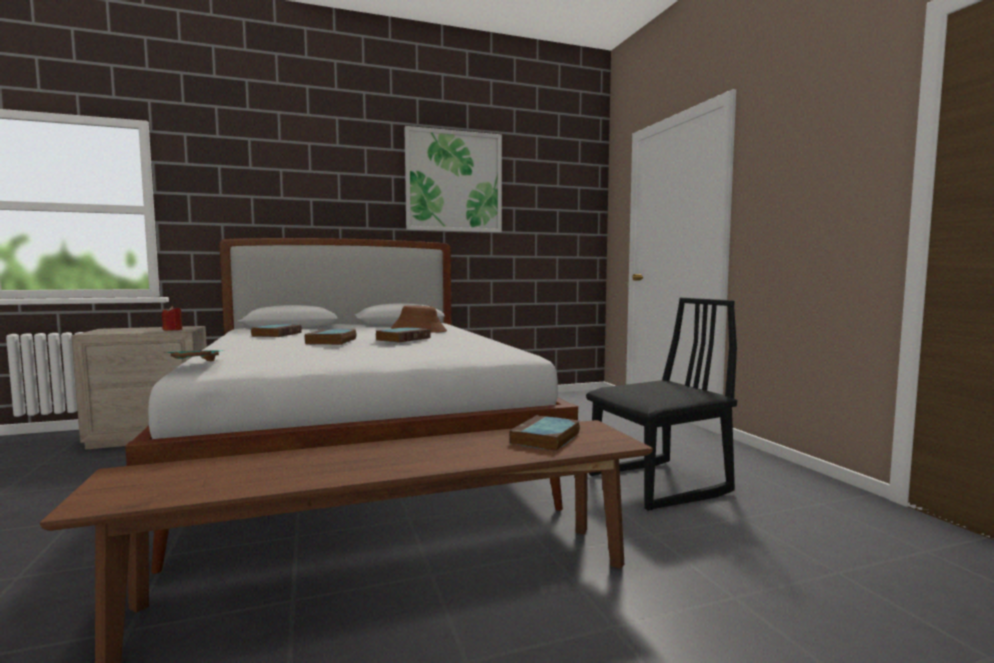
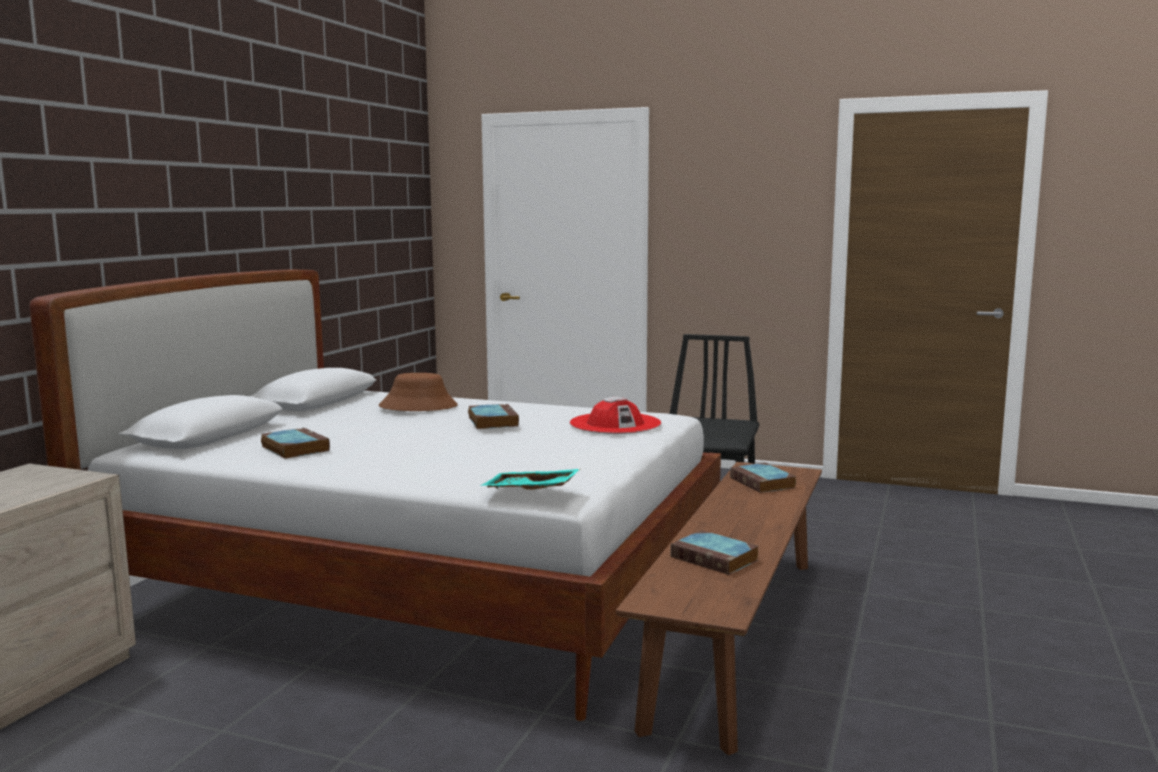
camera: 50 degrees left, 5 degrees up
red candle [162,306,182,330] -> none
book [305,329,357,345] -> book moved to [671,530,759,575]
picture [404,126,502,233] -> none
none -> red hat [570,397,661,434]

